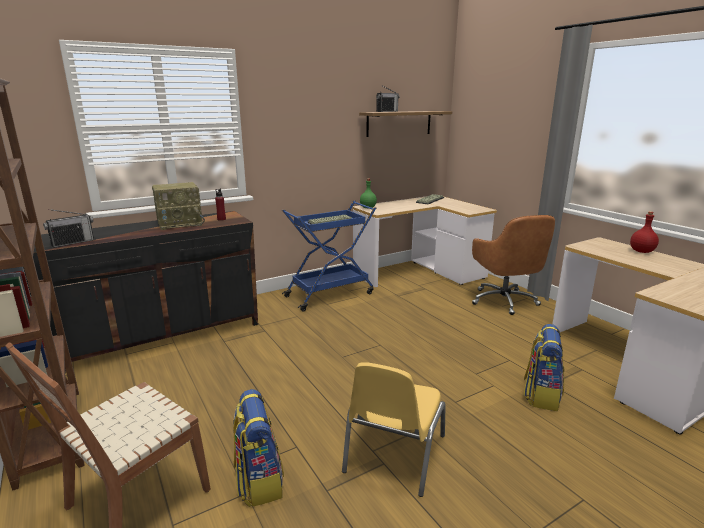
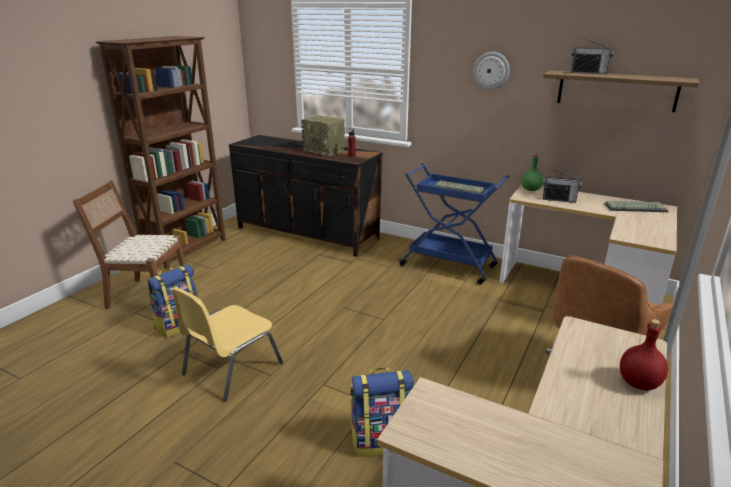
camera: 60 degrees right, 5 degrees up
radio [43,209,94,248] -> radio moved to [542,169,582,203]
yellow chair [342,362,445,497] -> yellow chair turned 45 degrees counterclockwise [171,287,283,401]
none -> wall clock [474,52,510,90]

